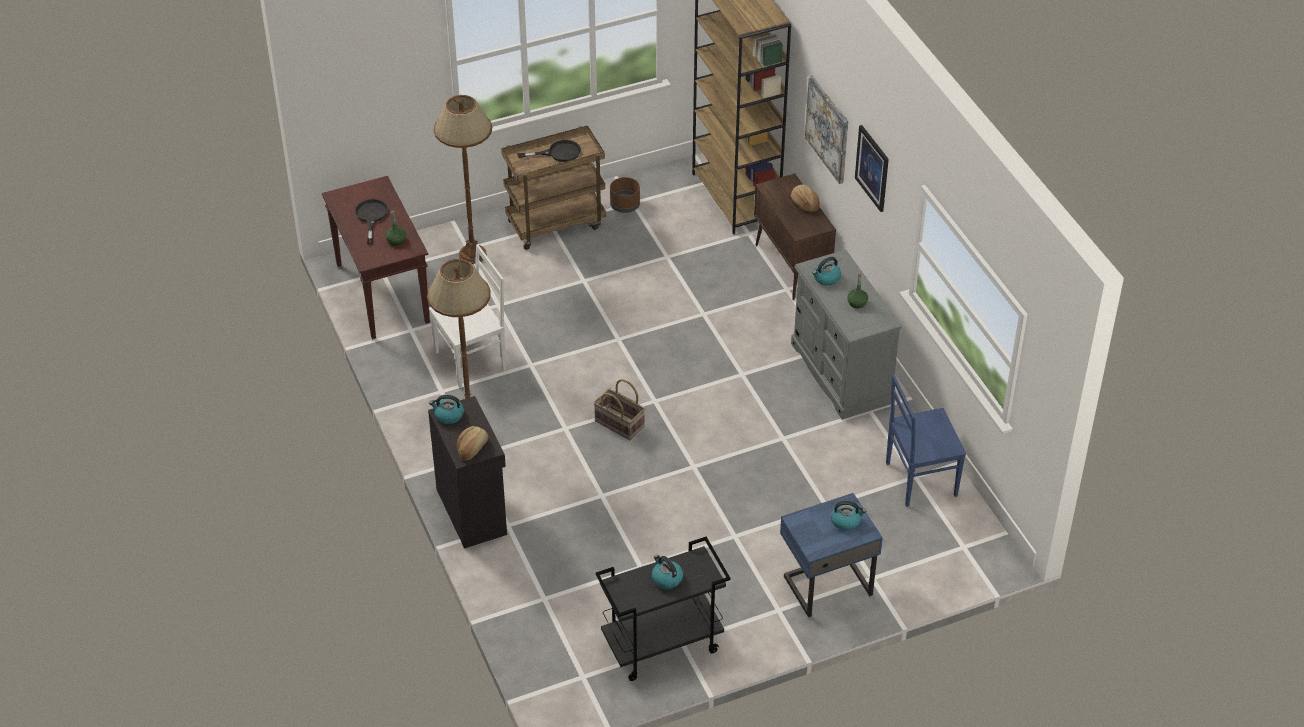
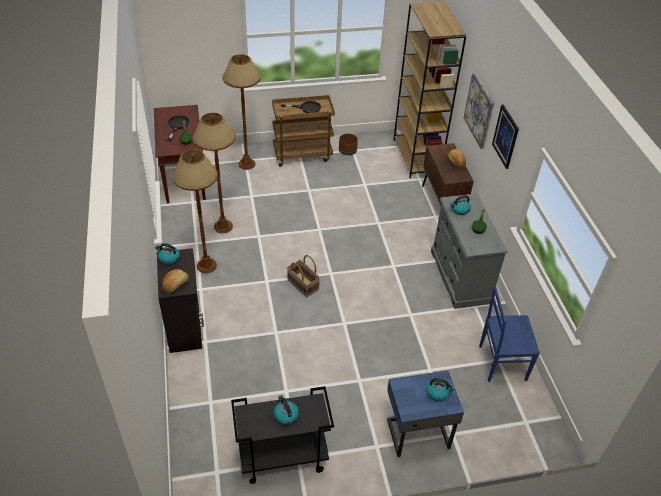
camera: 10 degrees right, 0 degrees up
white chair [429,244,506,388] -> brown floor lamp [193,113,235,233]

